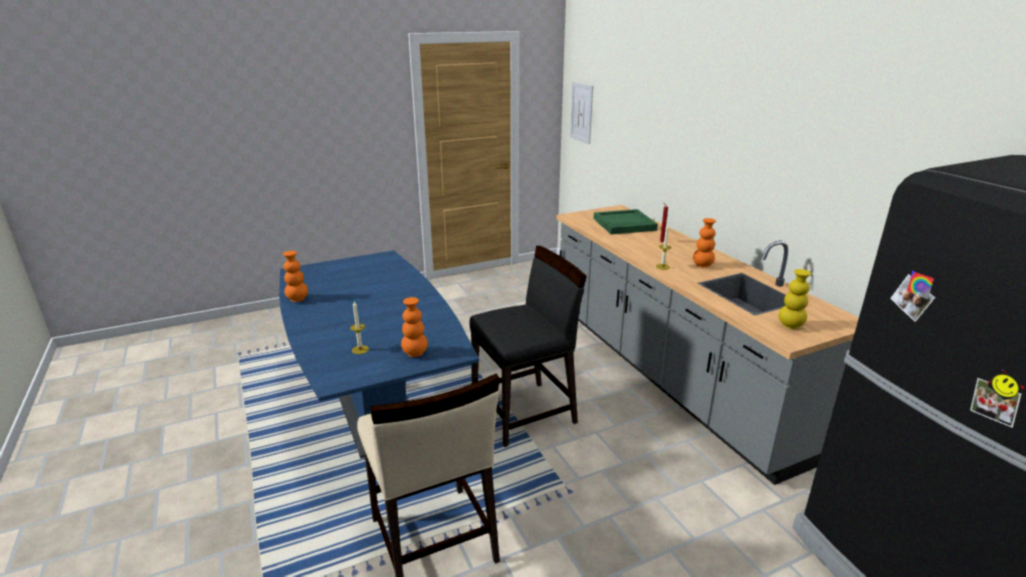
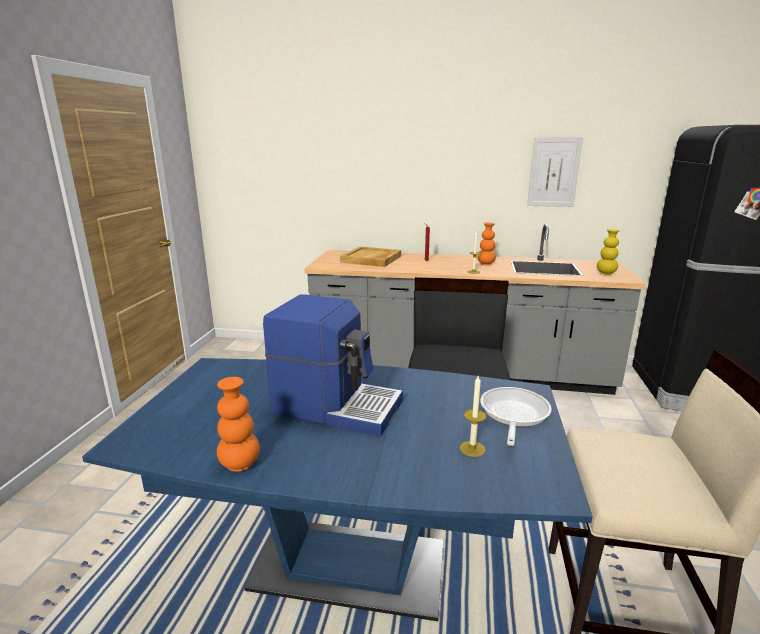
camera: 55 degrees left, 5 degrees down
orange vase [401,297,428,357] -> frying pan [480,387,552,446]
picture [570,82,593,144] -> picture moved to [527,137,583,207]
green tray [594,209,658,235] -> beige tray [340,247,401,267]
none -> coffee machine [263,295,403,437]

